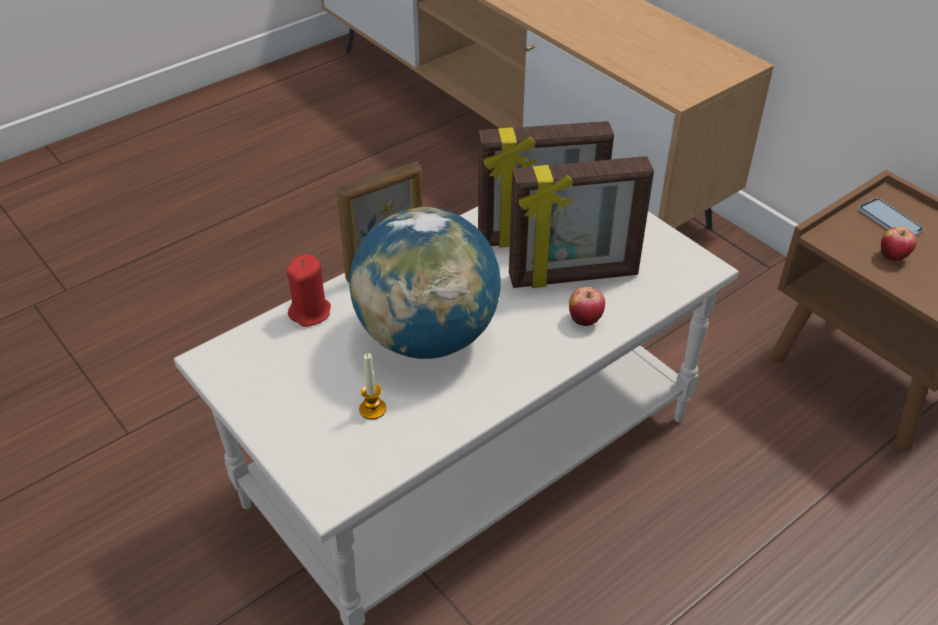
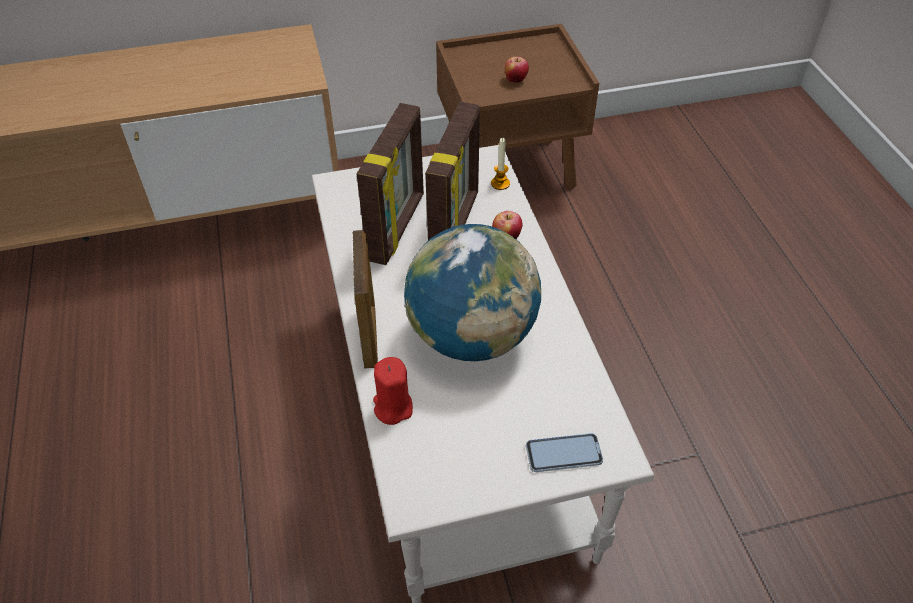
camera: 65 degrees left, 5 degrees up
candle [359,353,386,420] -> candle moved to [491,138,510,190]
phone [858,198,924,236] -> phone moved to [526,433,603,472]

